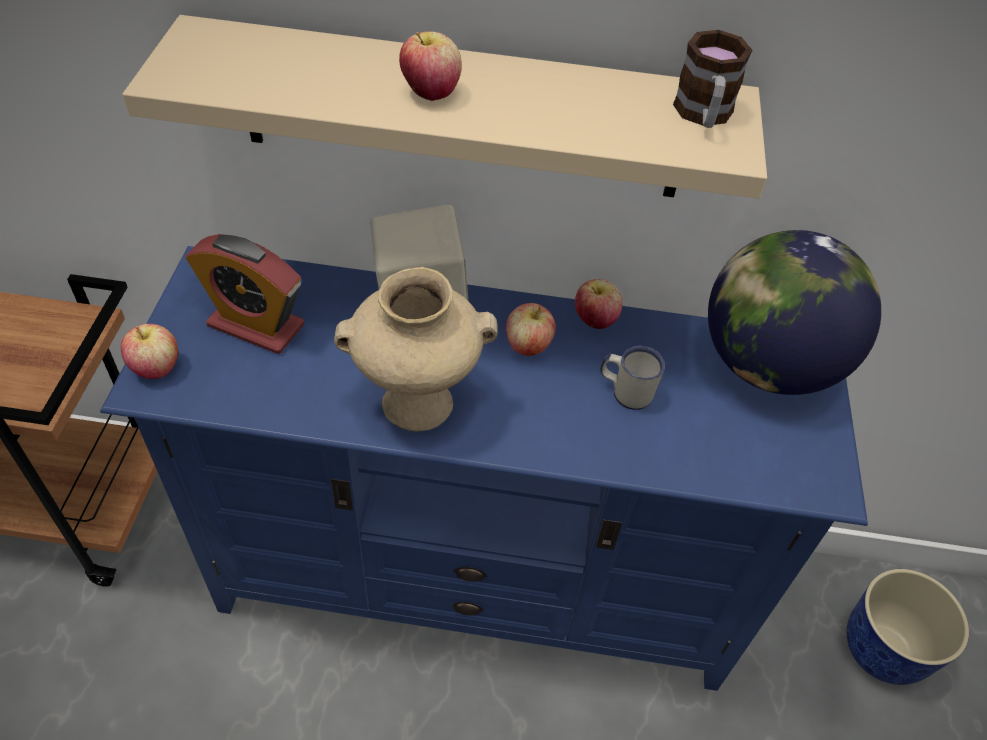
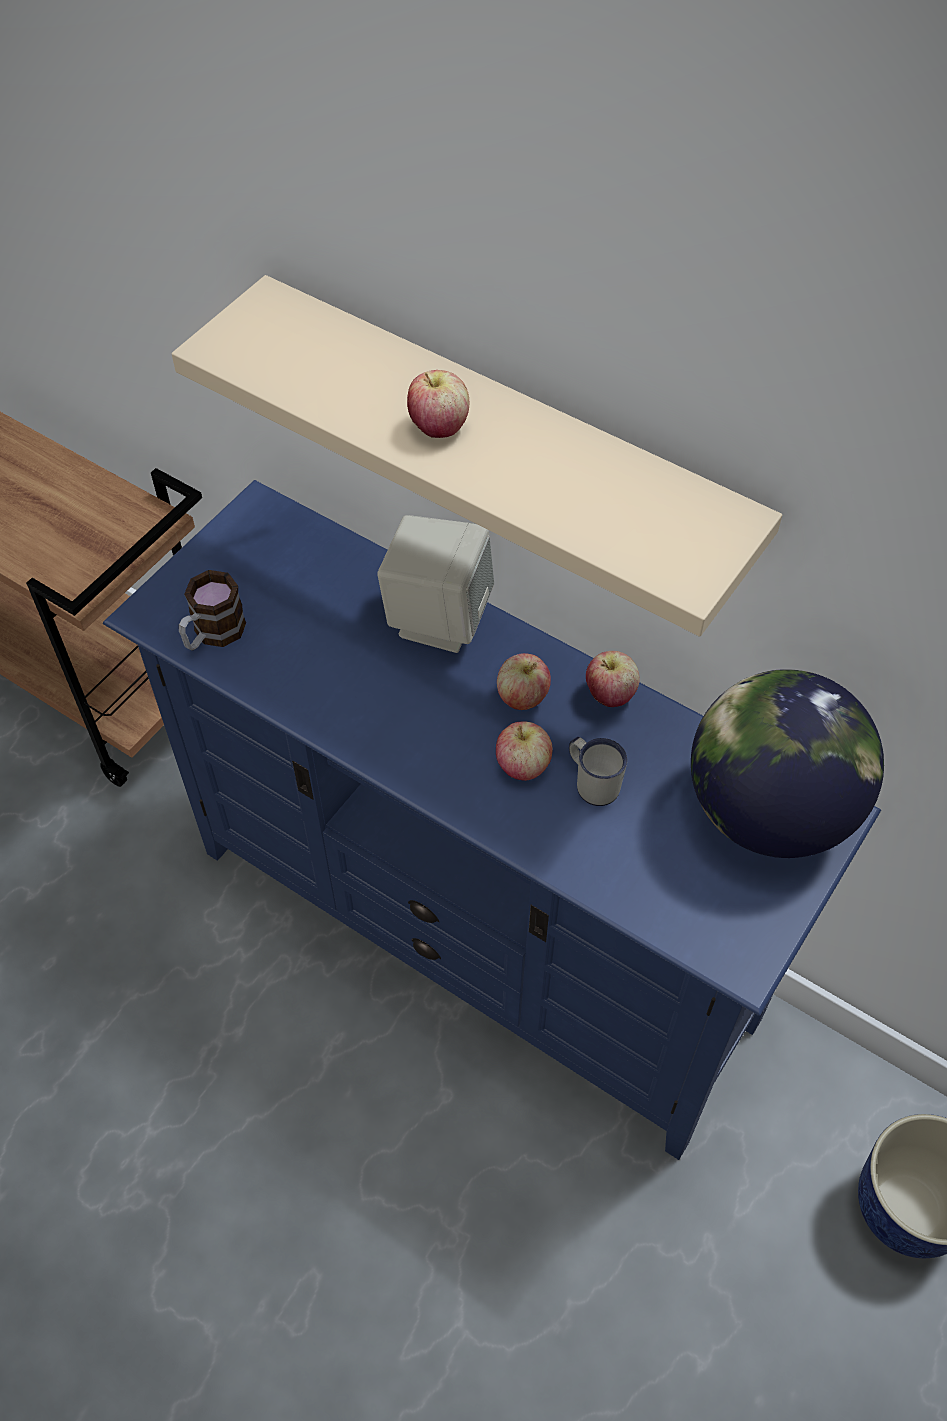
camera: 30 degrees right, 5 degrees up
apple [121,324,178,379] -> apple moved to [496,721,553,781]
alarm clock [186,234,304,354] -> none
beige vase [334,267,498,432] -> none
mug [673,30,752,128] -> mug moved to [179,570,246,651]

